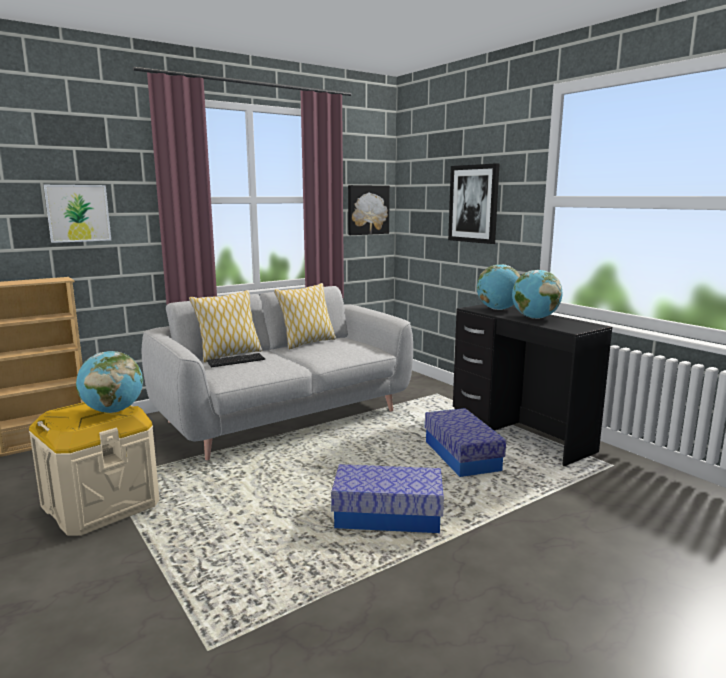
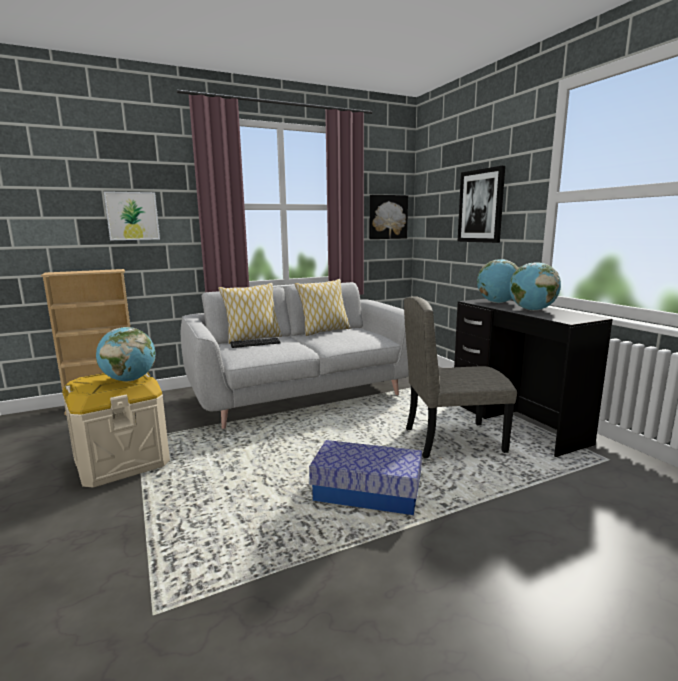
camera: 10 degrees right, 0 degrees up
storage box [425,408,506,477] -> beige chair [404,296,517,458]

